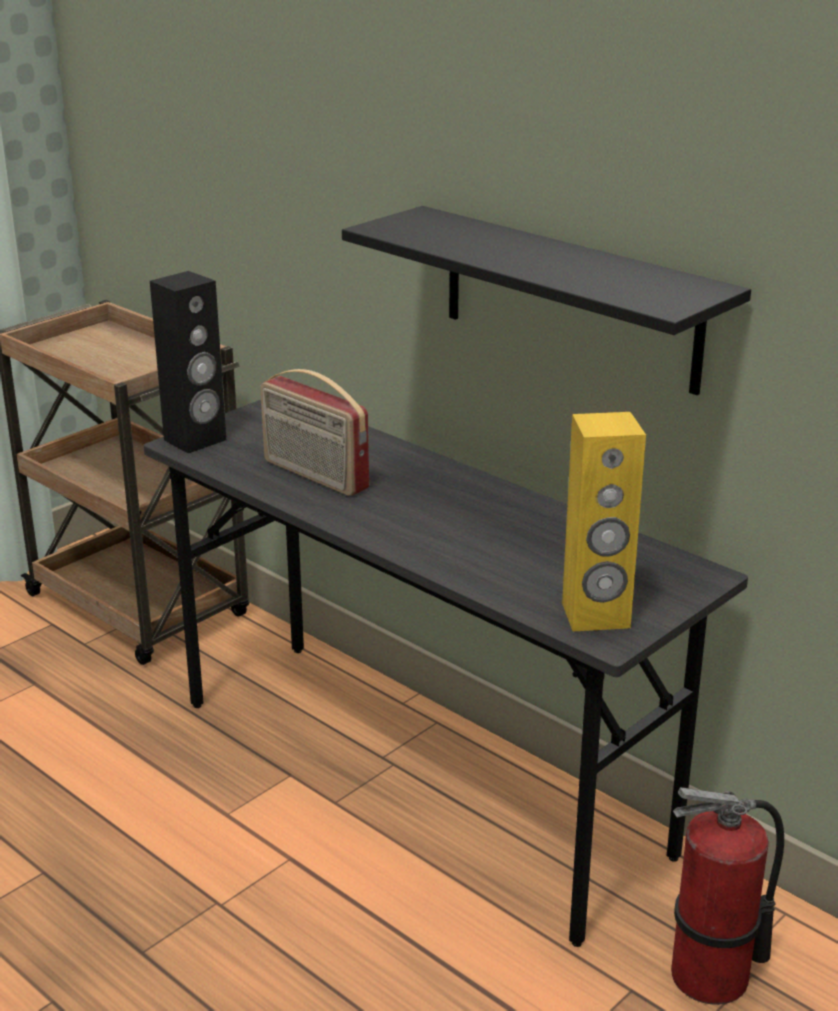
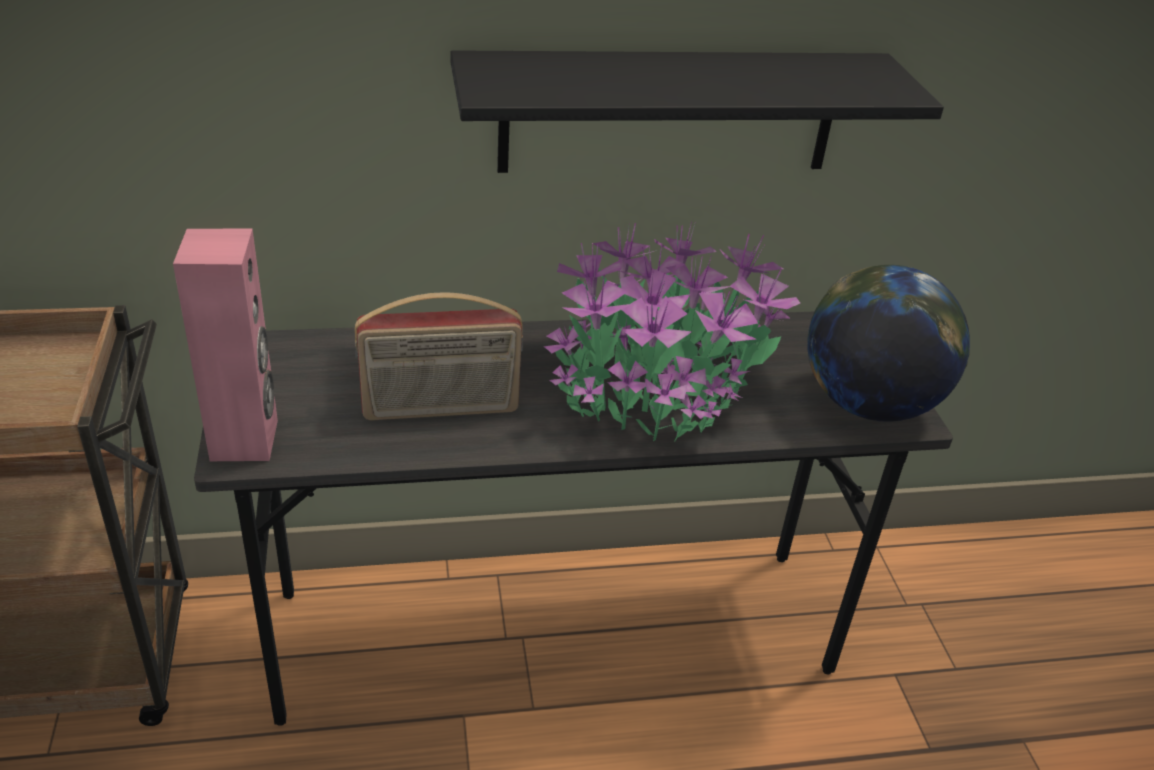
camera: 55 degrees left, 10 degrees up
black speaker [150,271,226,453] -> pink speaker [173,228,278,461]
yellow speaker [562,412,646,631] -> globe [807,265,970,422]
fire extinguisher [671,787,784,1005] -> none
none -> potted plant [544,221,800,441]

